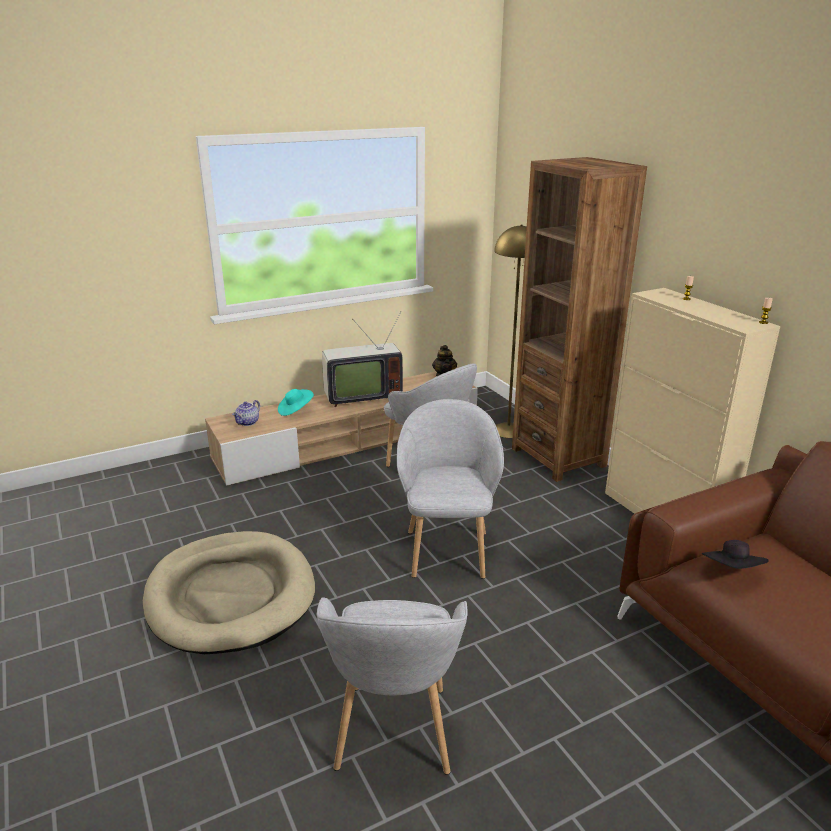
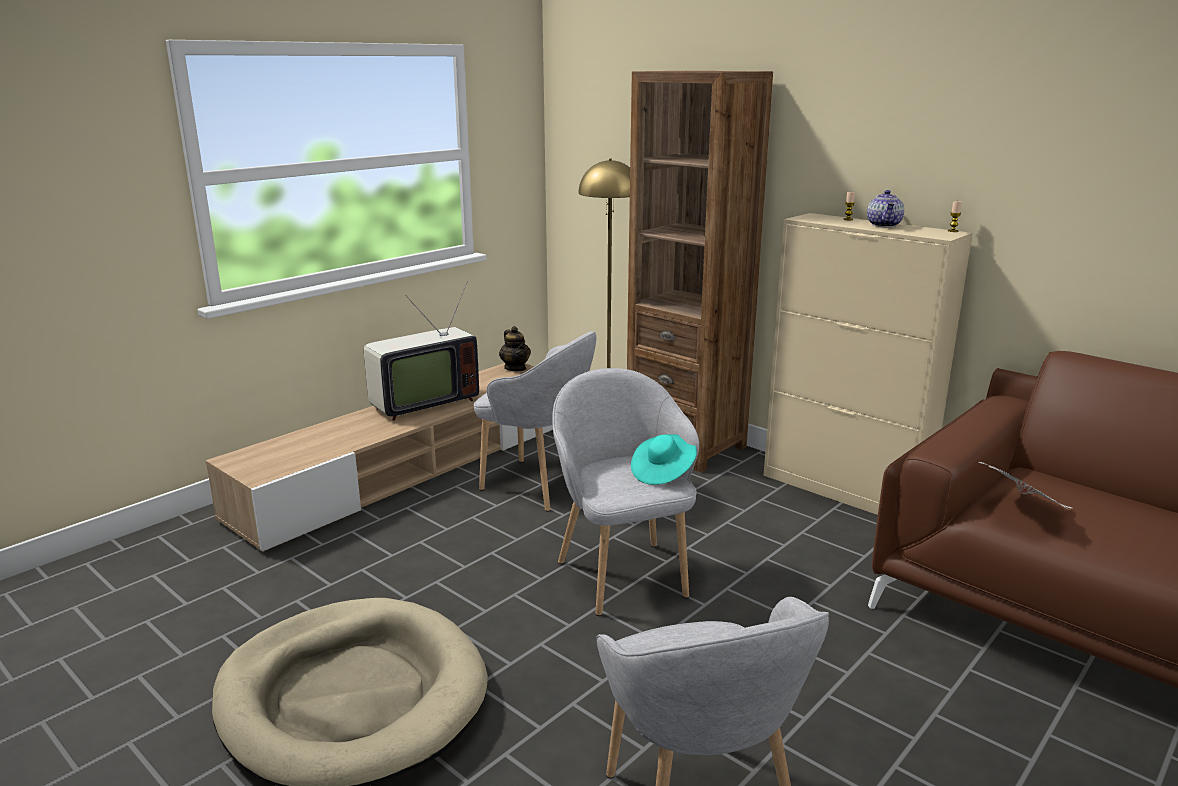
camera: 20 degrees left, 5 degrees down
teapot [232,400,260,426] -> teapot moved to [867,190,904,227]
turquoise hat [278,389,314,416] -> turquoise hat moved to [631,434,697,485]
black hat [702,540,769,569] -> newspaper [978,462,1072,510]

